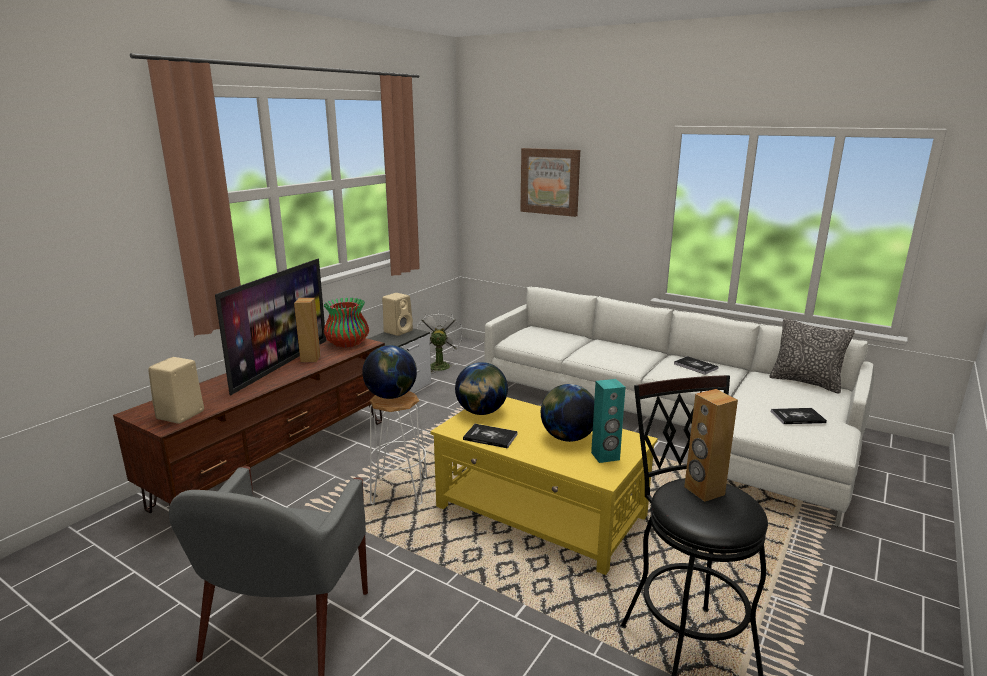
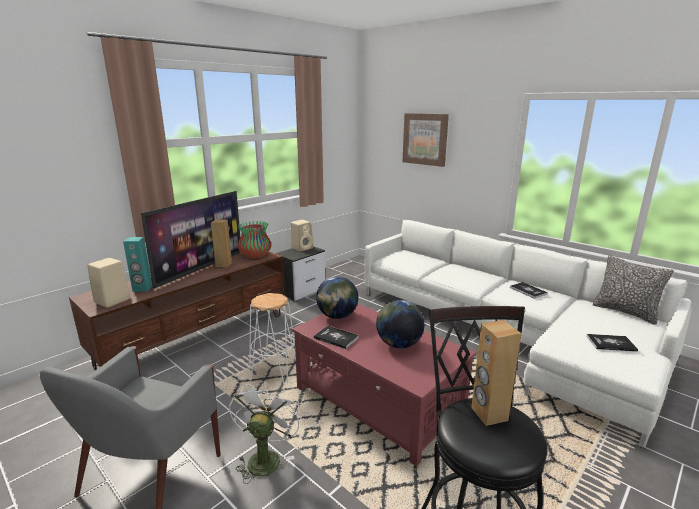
camera: 10 degrees right, 0 degrees up
globe [362,345,417,399] -> none
white fan [416,310,463,372] -> white fan moved to [229,381,301,484]
yellow coffee table [430,397,658,575] -> red coffee table [292,304,476,466]
turquoise speaker [591,379,625,463] -> turquoise speaker moved to [123,237,153,292]

